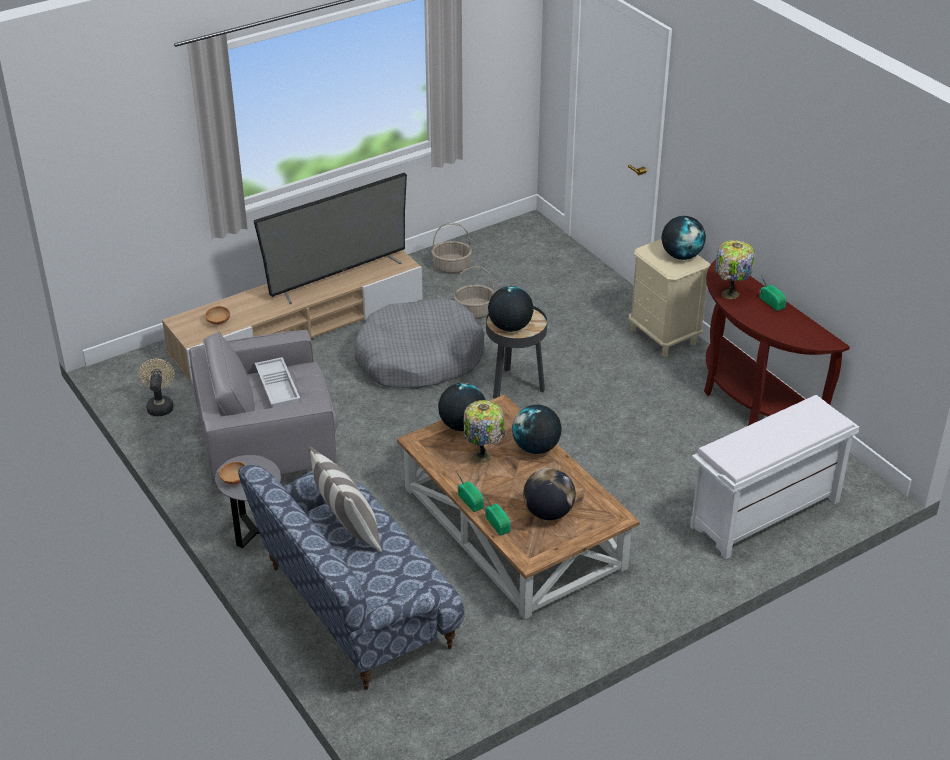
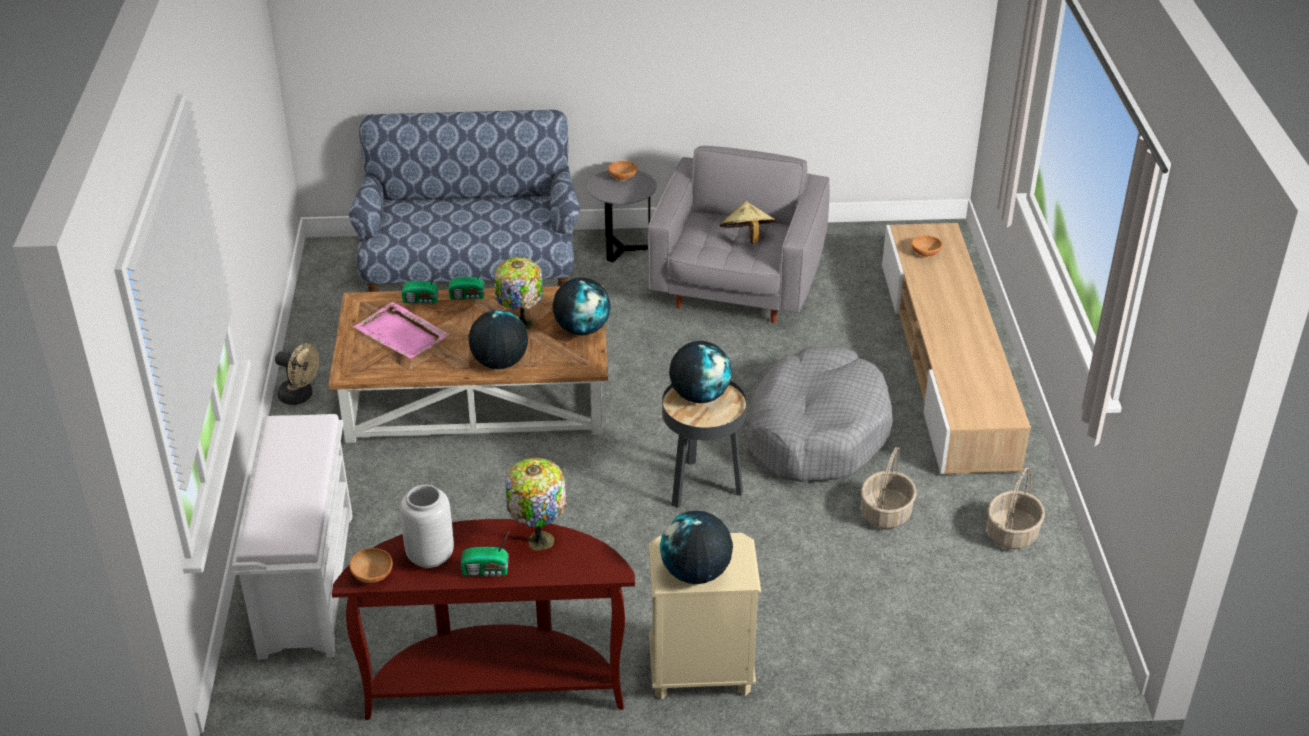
camera: 120 degrees right, 0 degrees up
beige fan [139,359,175,416] -> beige fan moved to [275,343,319,405]
television [254,173,407,304] -> none
white tray [255,357,300,408] -> beige hat [720,201,776,244]
pillow [309,446,382,552] -> none
globe [523,468,576,520] -> pink tray [353,302,450,359]
none -> brown bowl [350,548,393,583]
none -> grey vase [400,485,454,568]

